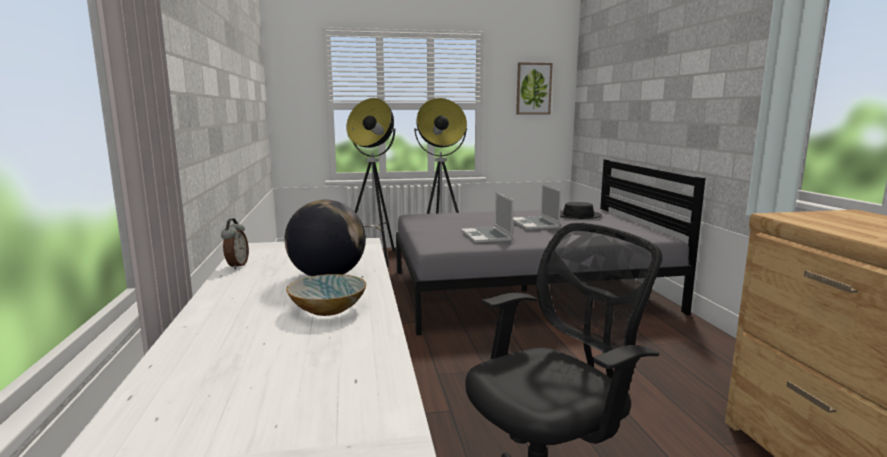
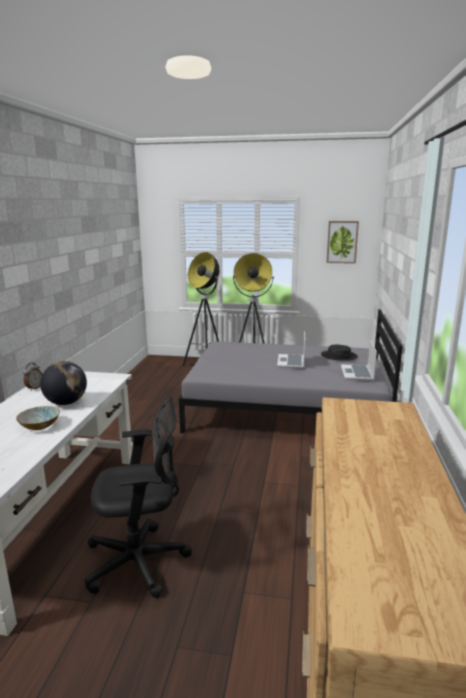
camera: 20 degrees right, 5 degrees up
laptop [461,192,513,243] -> laptop moved to [341,340,377,381]

